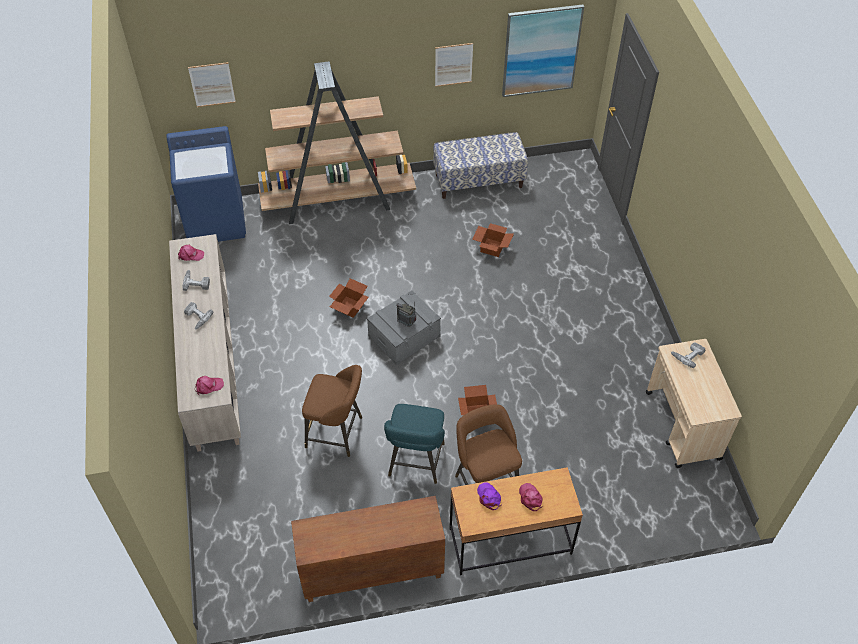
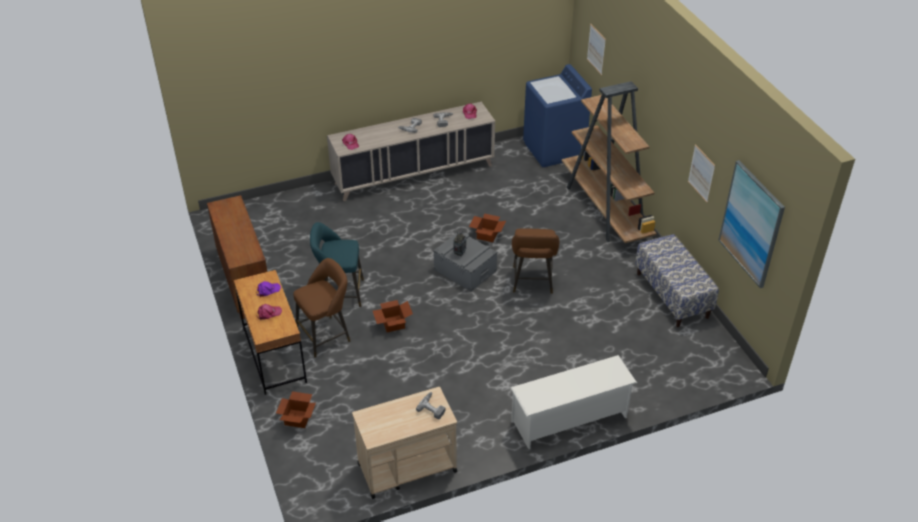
camera: 80 degrees right, 10 degrees down
brown stool [302,365,362,457] -> brown stool moved to [512,228,560,294]
cardboard box [472,223,514,257] -> cardboard box moved to [276,391,316,428]
none -> white shoe rack [511,355,637,449]

